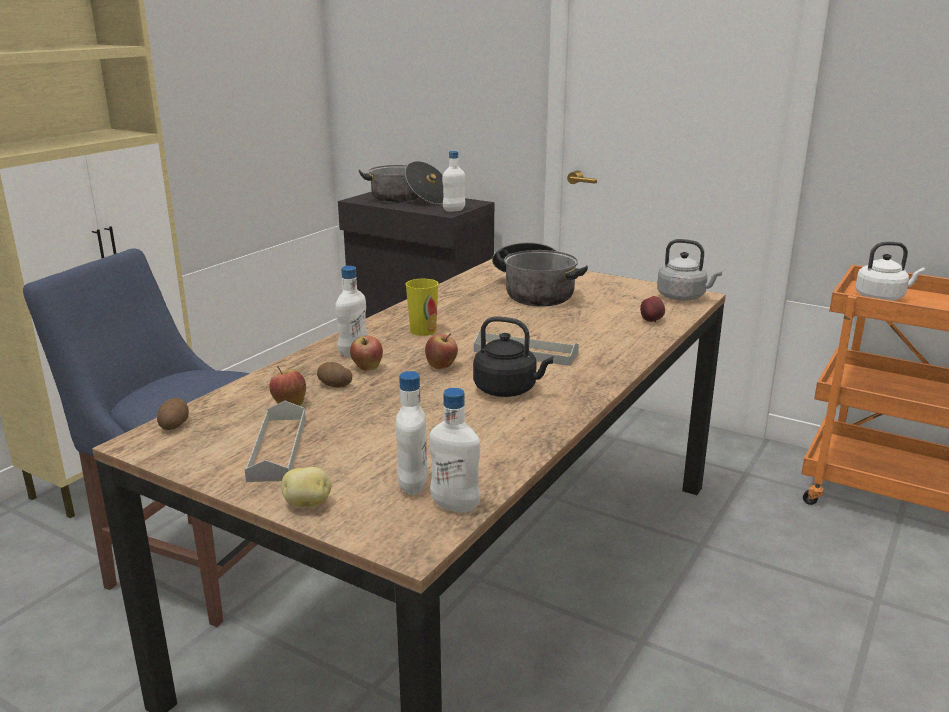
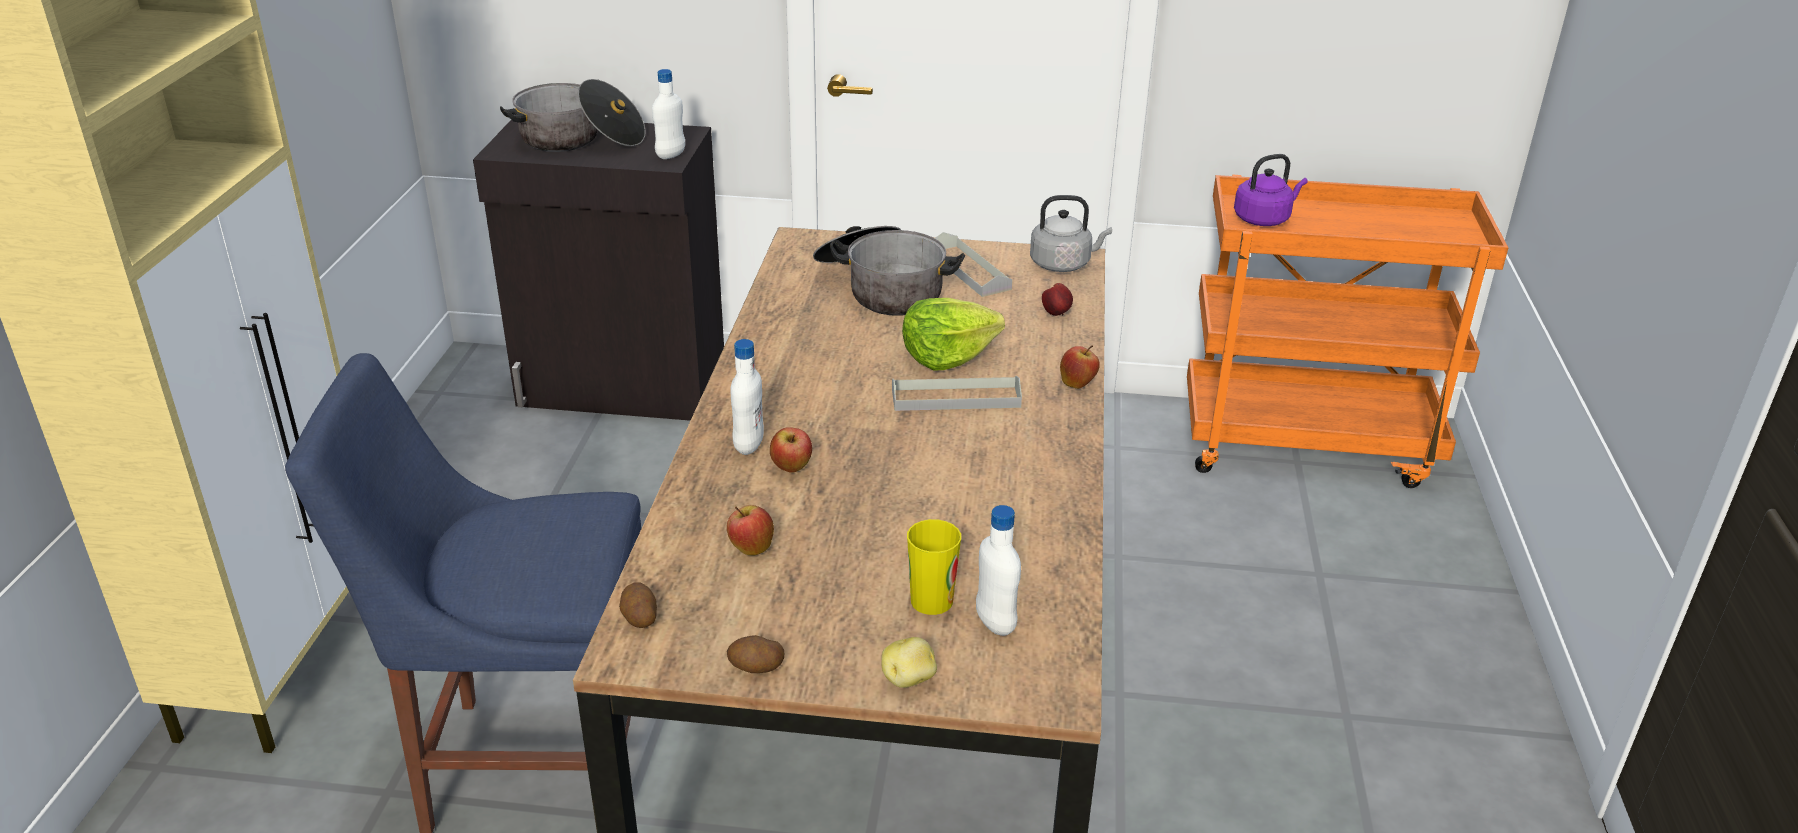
camera: 25 degrees left, 10 degrees up
grey tray [245,401,306,482] -> grey tray moved to [935,232,1013,297]
potato [317,362,352,388] -> potato moved to [727,635,784,673]
cup [406,279,439,336] -> cup moved to [907,519,961,615]
apple [425,334,458,369] -> apple moved to [1060,345,1100,389]
white bottle [429,388,480,513] -> none
black kettle [473,317,553,397] -> none
white kettle [855,242,925,301] -> purple kettle [1234,154,1308,226]
none -> lettuce [902,298,1005,370]

